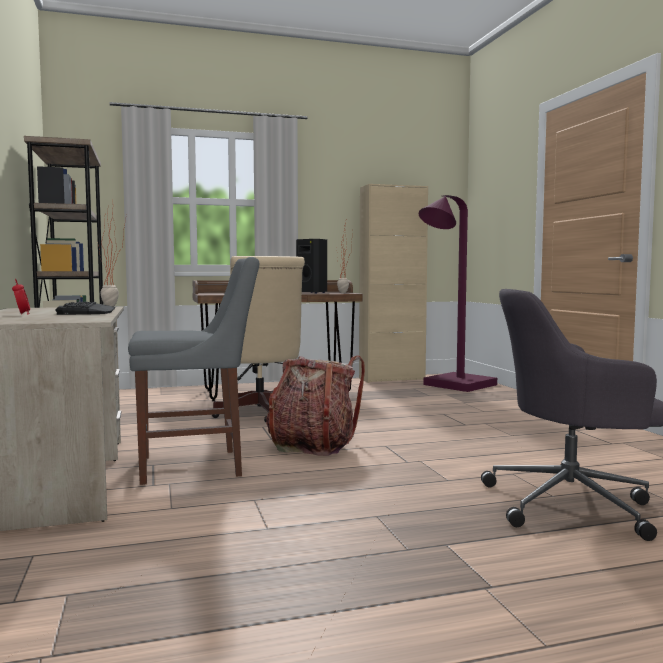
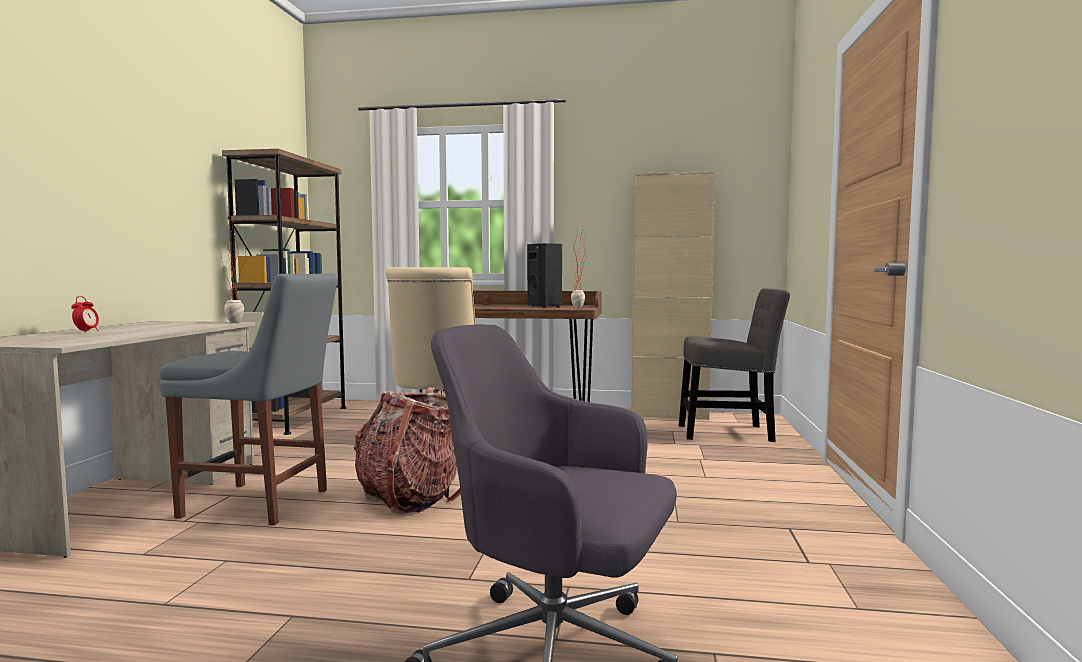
camera: 25 degrees right, 0 degrees up
keyboard [56,302,115,315] -> none
purple floor lamp [419,195,497,392] -> grey chair [679,288,790,442]

